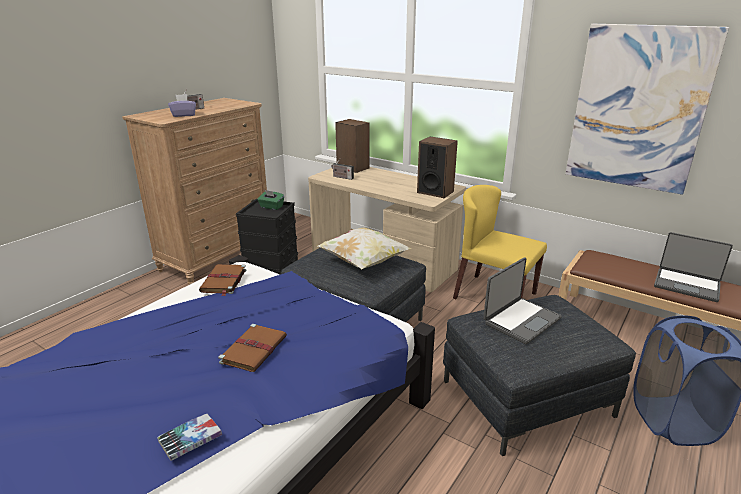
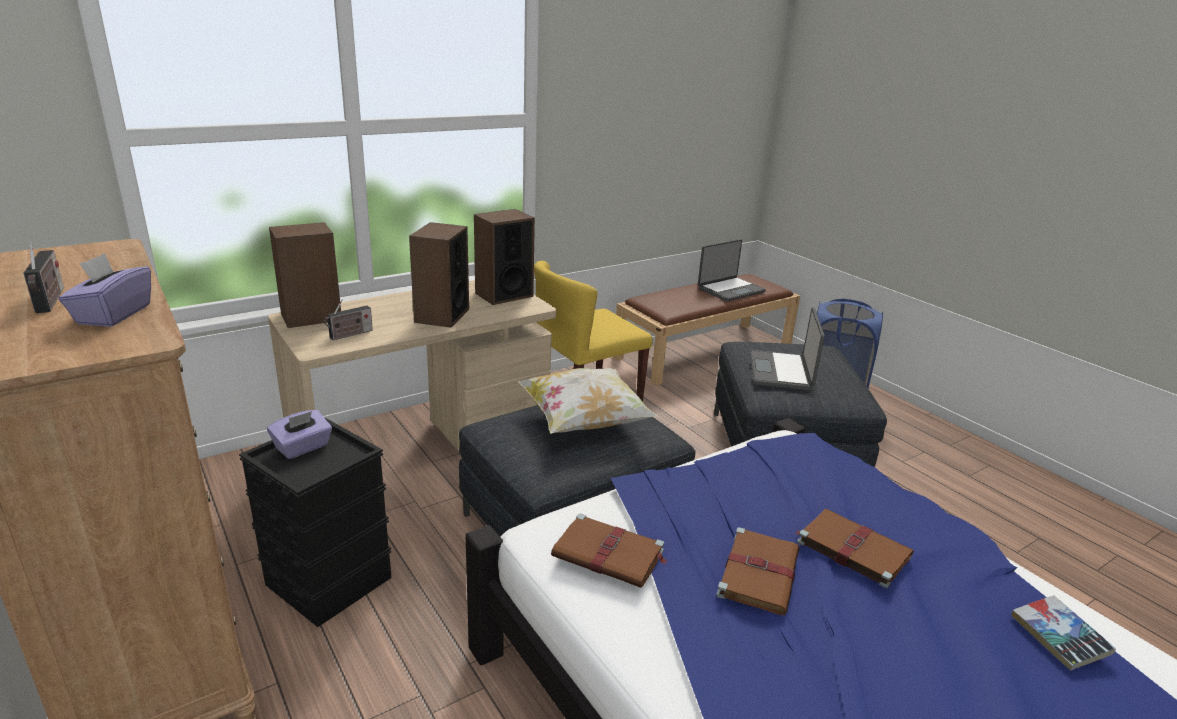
camera: 70 degrees left, 0 degrees up
green tissue box [257,190,284,210] -> purple tissue box [267,410,332,459]
laptop [483,257,562,344] -> laptop turned 150 degrees counterclockwise [750,307,825,391]
picture [566,24,729,195] -> none
none -> speaker [409,222,469,328]
none -> brown book [716,527,800,615]

